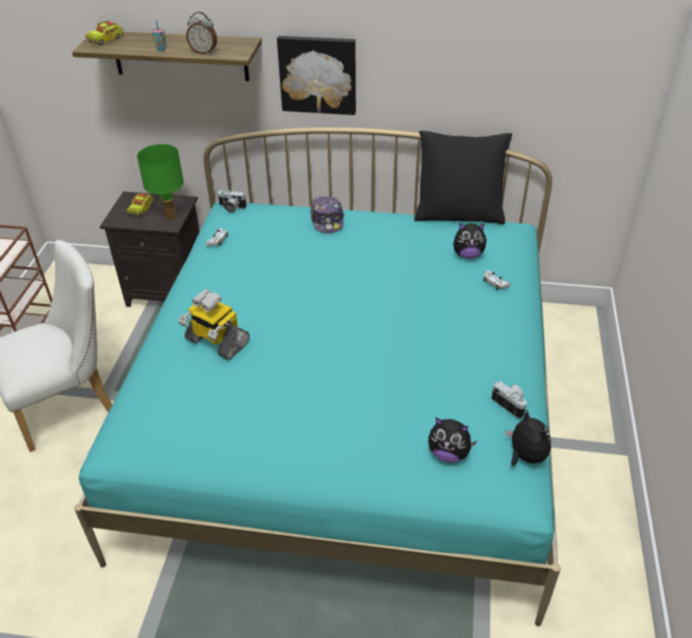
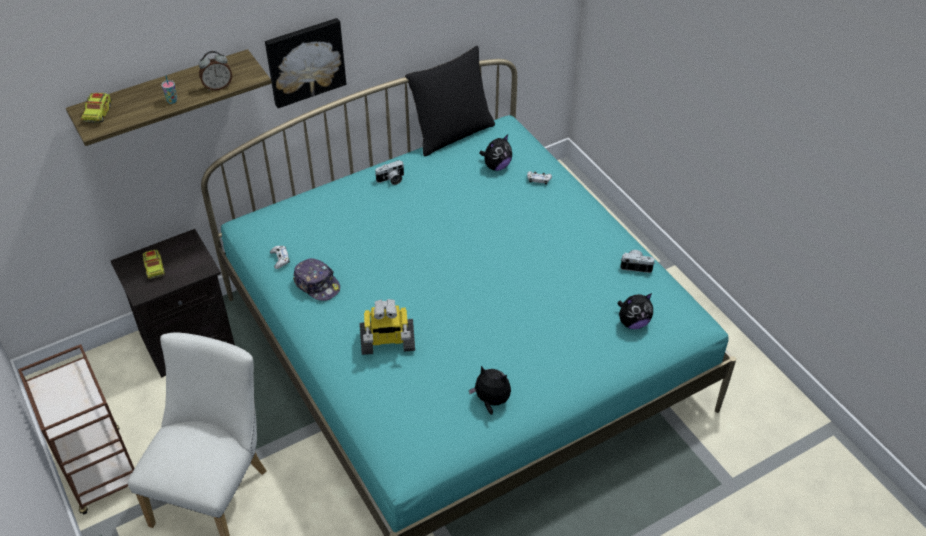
camera: 40 degrees left, 5 degrees up
green table lamp [137,144,184,221] -> none
camera [217,190,247,213] -> camera moved to [375,160,404,185]
cap [310,196,344,233] -> cap moved to [293,258,340,301]
plush toy [505,409,551,466] -> plush toy moved to [469,366,511,415]

